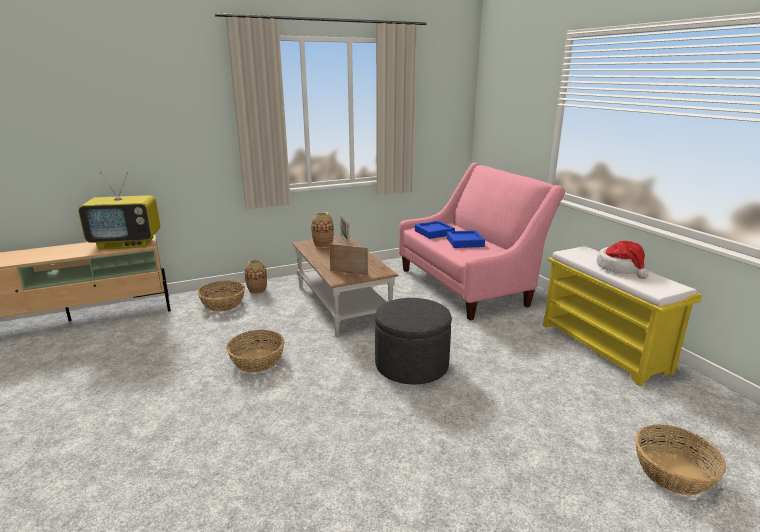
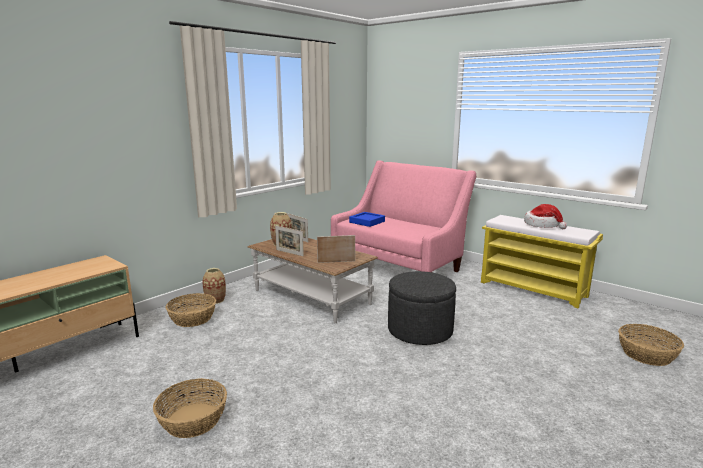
camera: 25 degrees left, 5 degrees down
television [78,172,160,249] -> none
basket [226,330,285,373] -> basket moved to [153,378,227,438]
blue tray [447,230,485,248] -> none
none -> picture frame [275,225,304,256]

